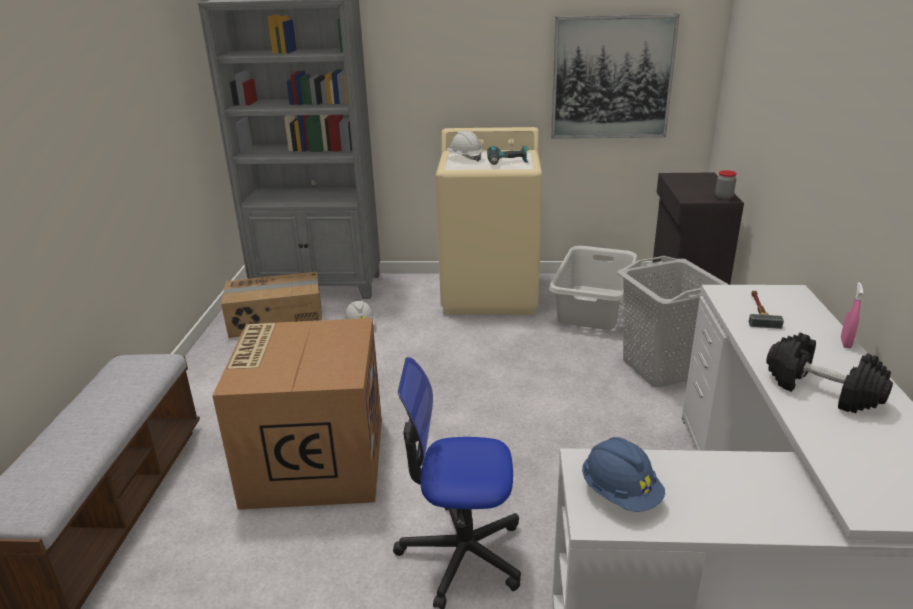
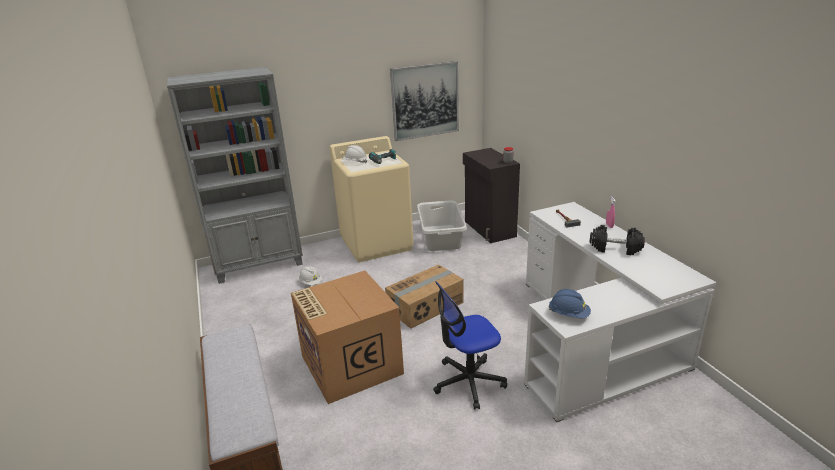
camera: 25 degrees left, 0 degrees up
cardboard box [221,272,322,338] -> cardboard box moved to [385,264,464,329]
grey laundry basket [617,256,729,387] -> none

